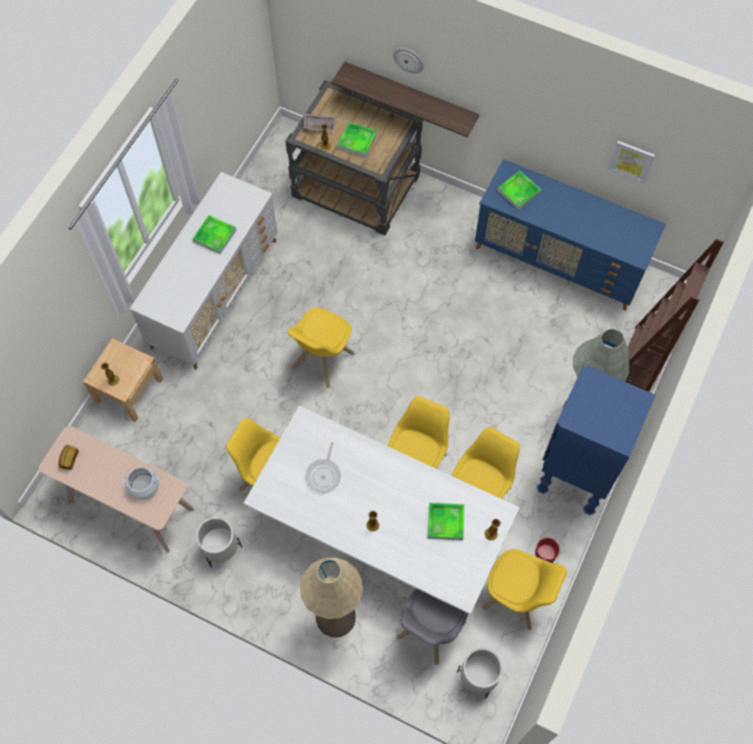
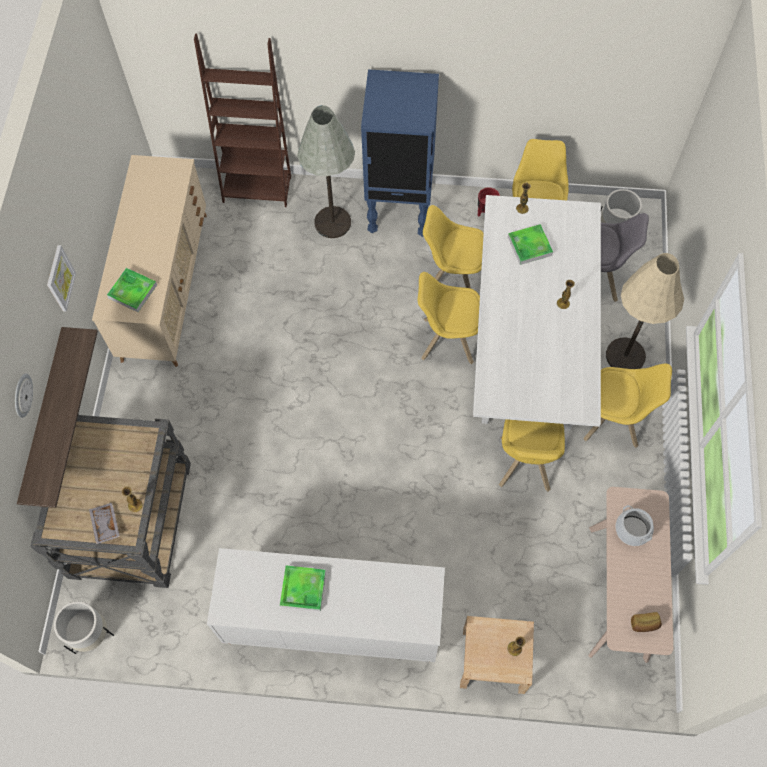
camera: 110 degrees left, 0 degrees up
white planter [196,517,242,568] -> white planter moved to [54,601,114,654]
yellow chair [287,308,355,388] -> yellow chair moved to [583,364,672,448]
frying pan [306,442,341,493] -> none
tray [337,122,377,158] -> none
blue dresser [475,159,666,311] -> beige dresser [92,155,207,367]
picture [609,141,655,183] -> picture moved to [47,245,76,312]

